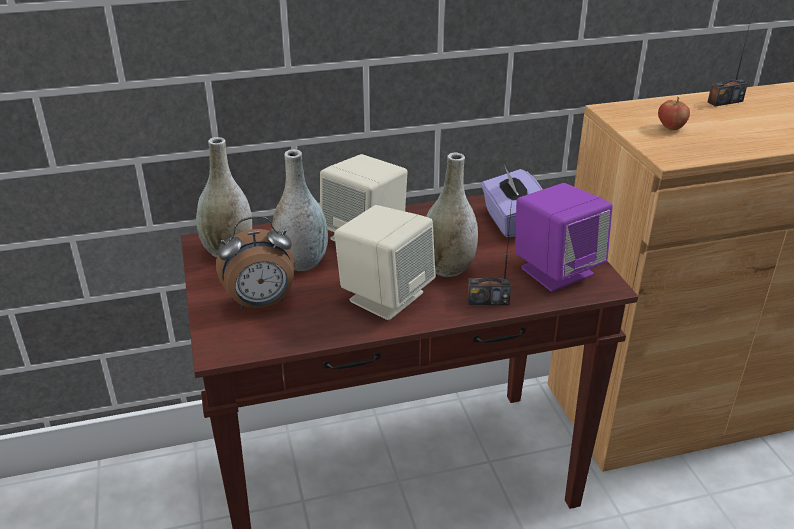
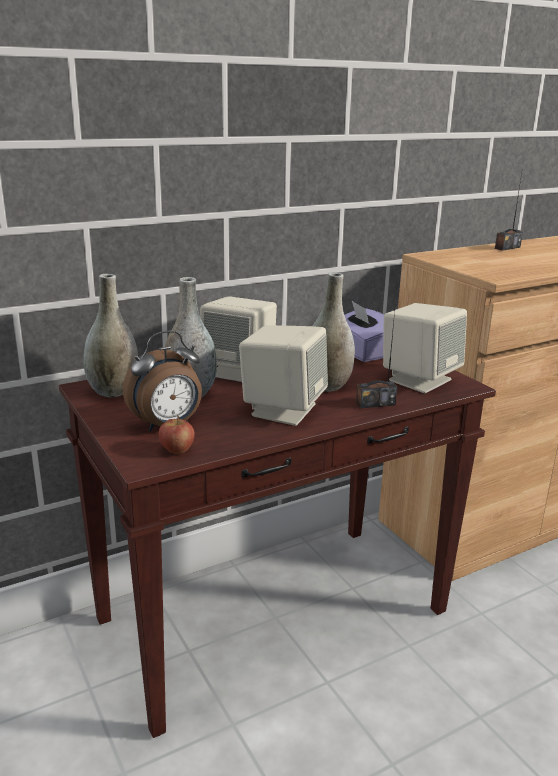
camera: 15 degrees left, 10 degrees down
purple speaker [515,183,613,292] -> beige speaker [383,303,467,393]
apple [658,97,690,130] -> apple moved to [159,415,195,454]

